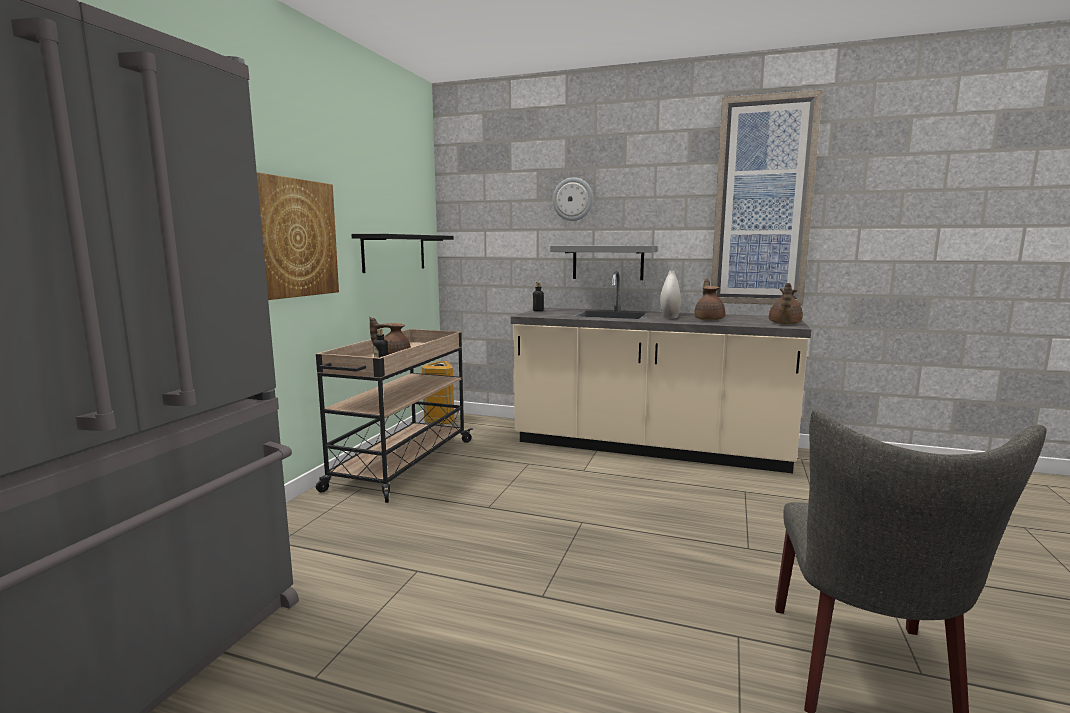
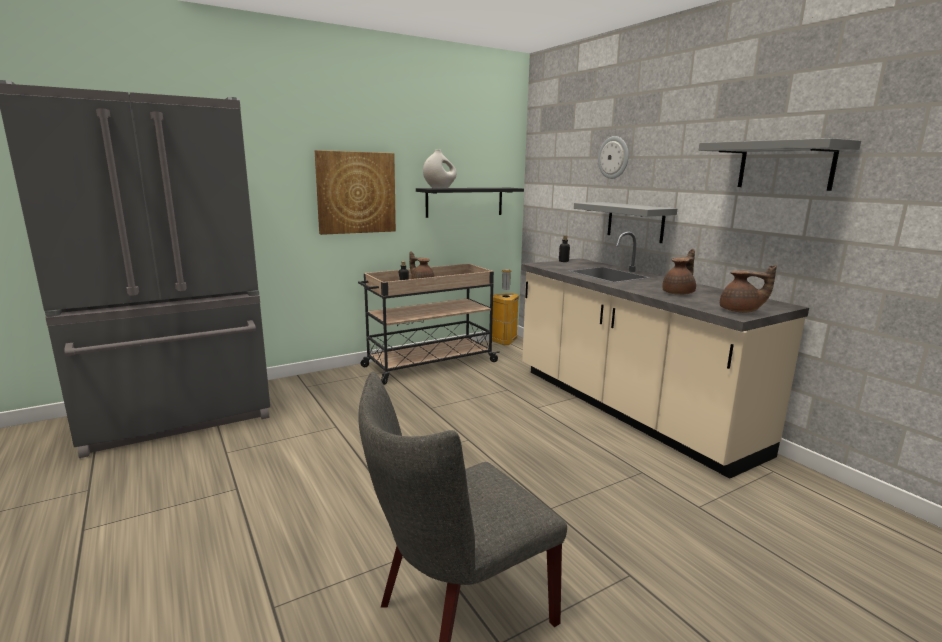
camera: 40 degrees right, 5 degrees up
white vase [660,271,681,319] -> white vase moved to [423,149,457,189]
picture [711,90,823,305] -> grey shelf [699,138,861,191]
brown teapot [769,283,803,324] -> brown teapot turned 135 degrees counterclockwise [720,265,777,313]

